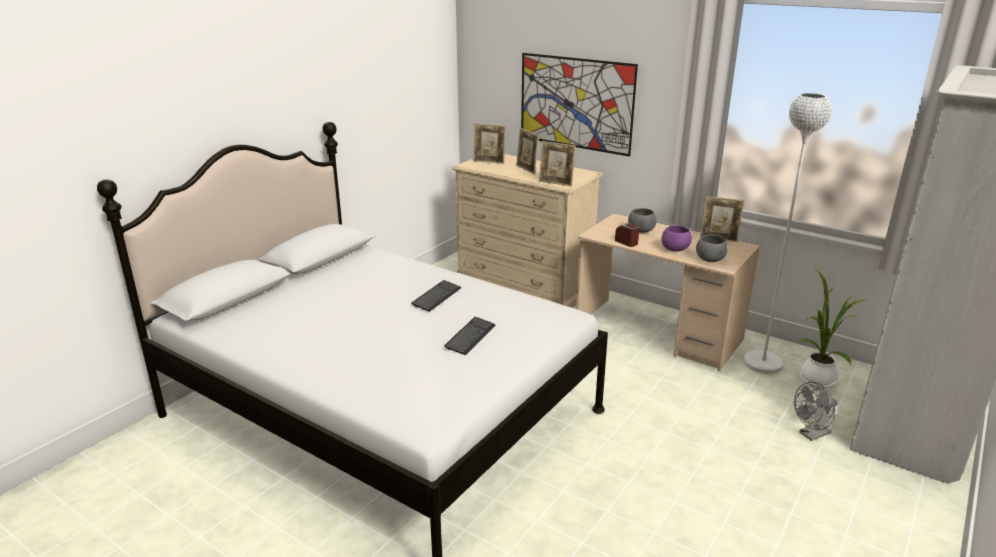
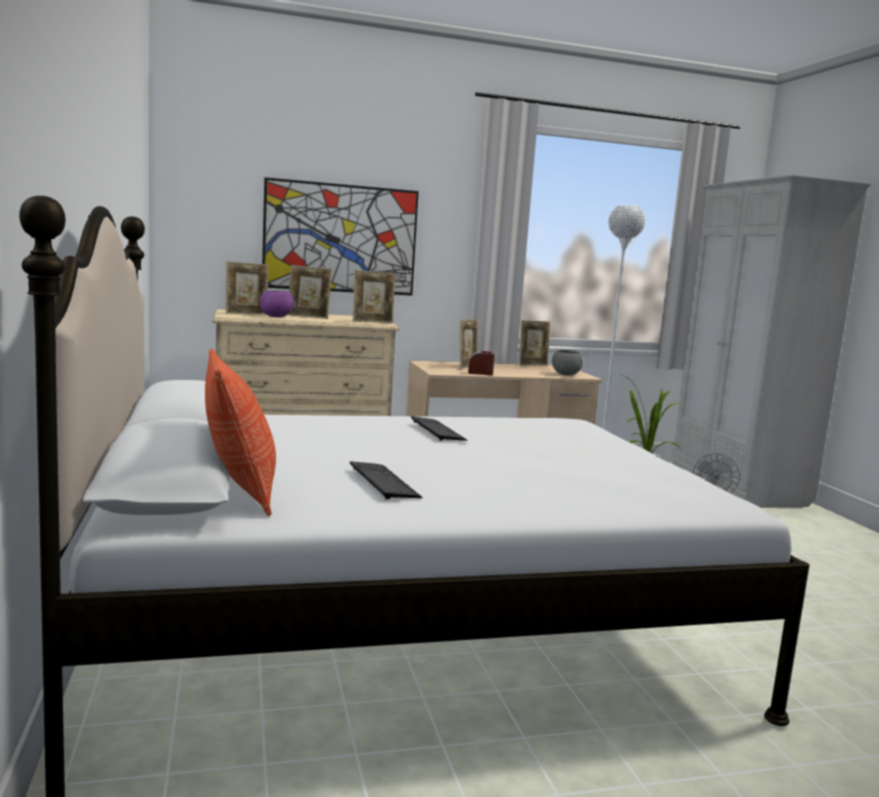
camera: 50 degrees left, 15 degrees down
keyboard [444,317,495,355] -> keyboard moved to [350,461,422,499]
grey bowl [628,208,657,233] -> picture frame [460,320,478,369]
purple bowl [662,226,692,252] -> purple bowl moved to [260,291,294,317]
none -> orange pillow [205,349,276,516]

